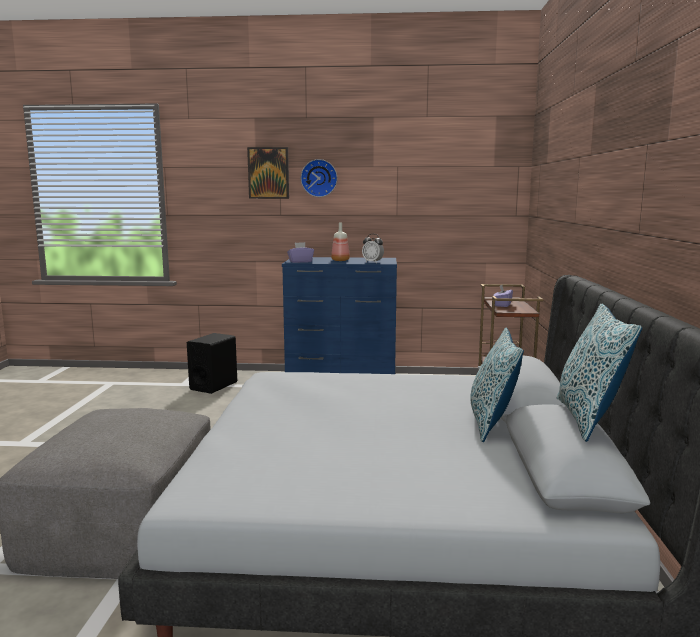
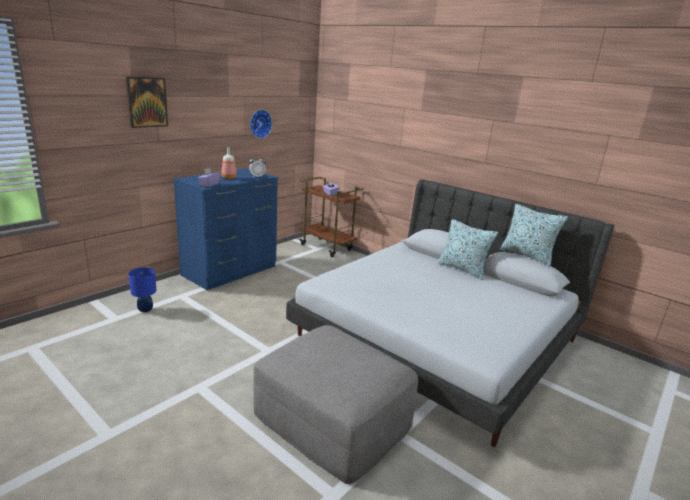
camera: 55 degrees left, 10 degrees up
black speaker [187,333,237,394] -> blue table lamp [128,267,156,312]
wall clock [301,159,337,197] -> wall clock moved to [250,110,272,139]

